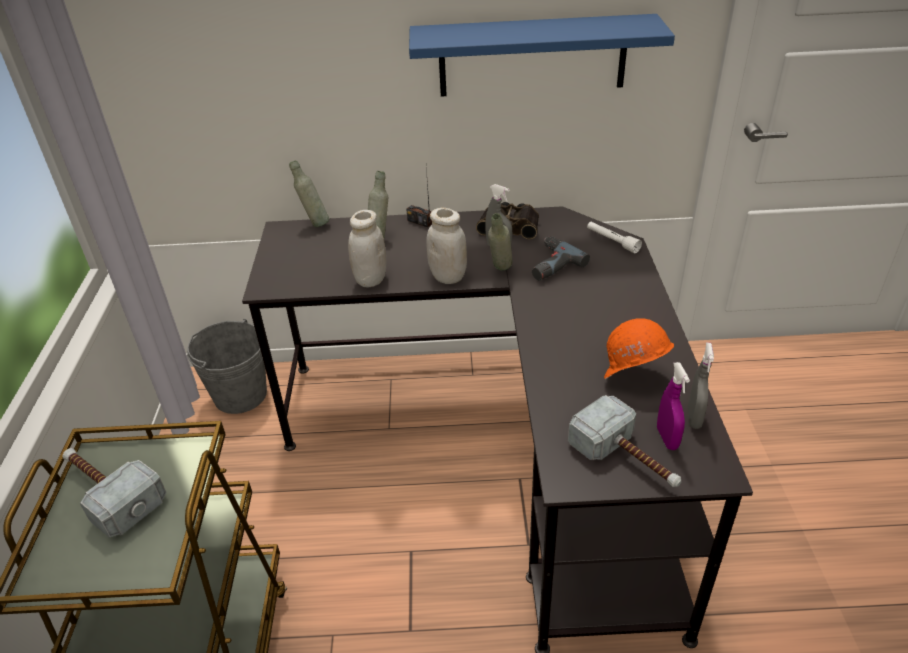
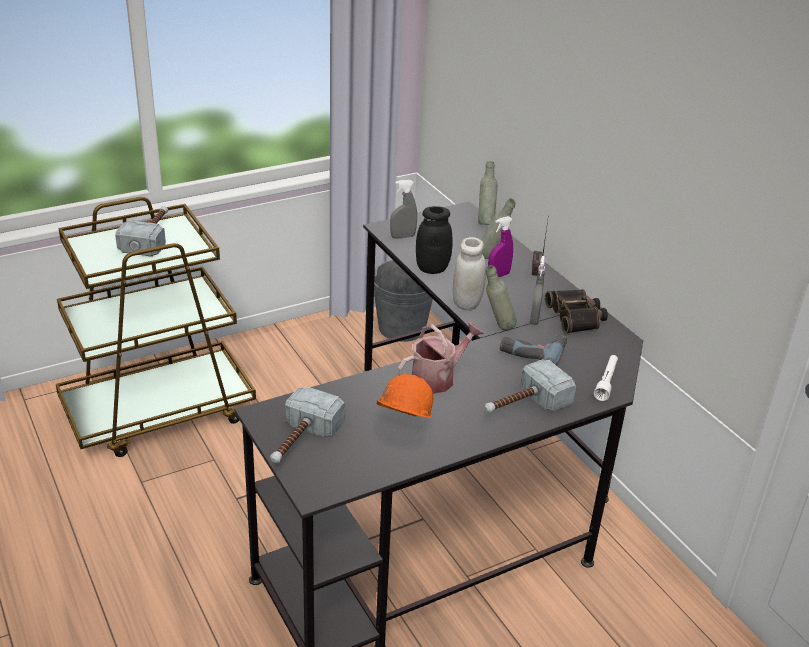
camera: 60 degrees right, 5 degrees down
white jar [348,210,386,288] -> black jar [416,206,452,274]
blue shelf [409,14,675,97] -> none
purple spray bottle [657,362,690,450] -> purple spray bottle moved to [488,216,513,277]
grey spray bottle [688,343,714,429] -> grey spray bottle moved to [390,180,417,238]
none -> watering can [398,322,484,394]
none -> hammer [485,359,576,413]

